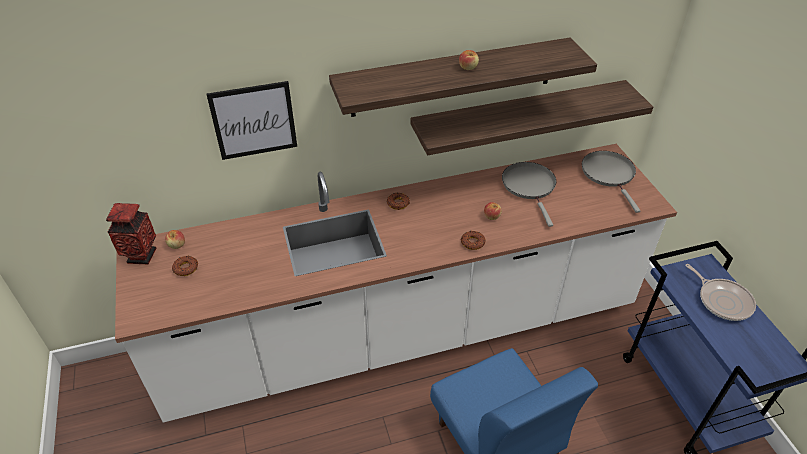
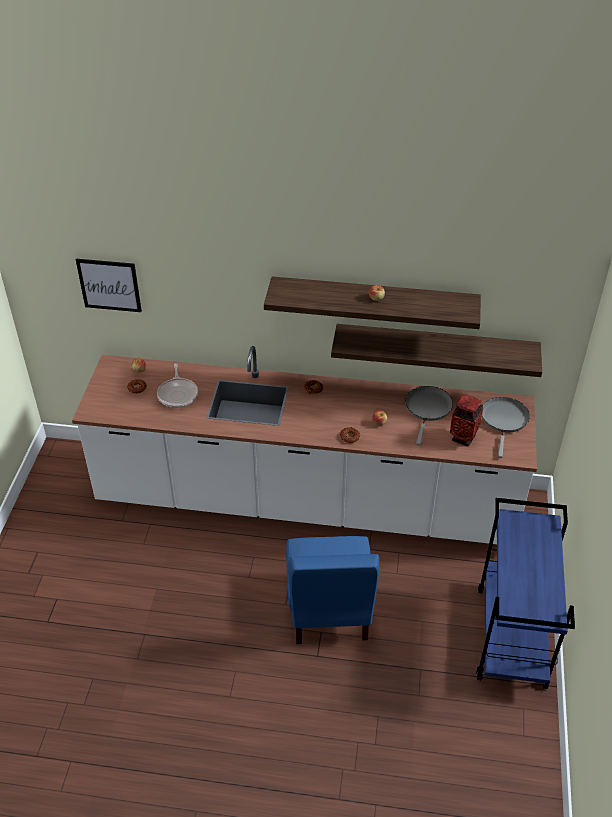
camera: 25 degrees right, 0 degrees up
vase [106,203,156,265] -> vase moved to [450,394,483,447]
picture [207,81,297,160] -> picture moved to [76,259,142,312]
frying pan [685,264,756,321] -> frying pan moved to [157,363,198,408]

